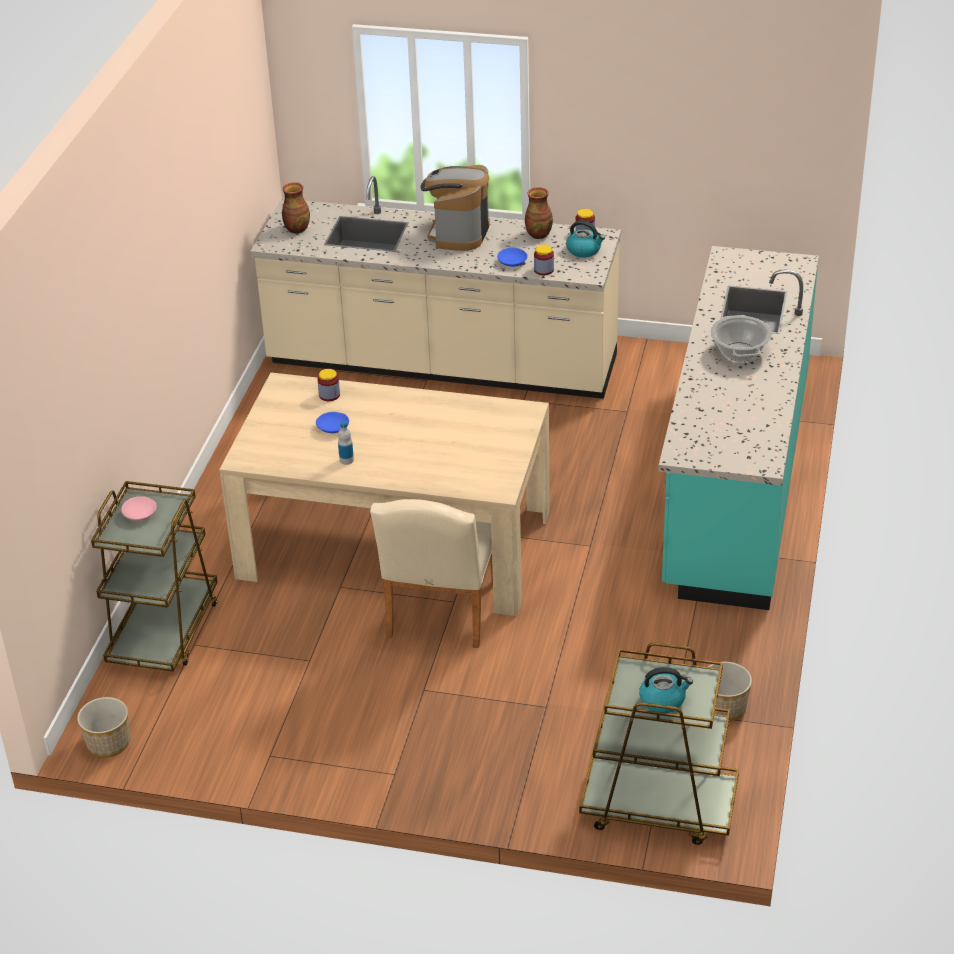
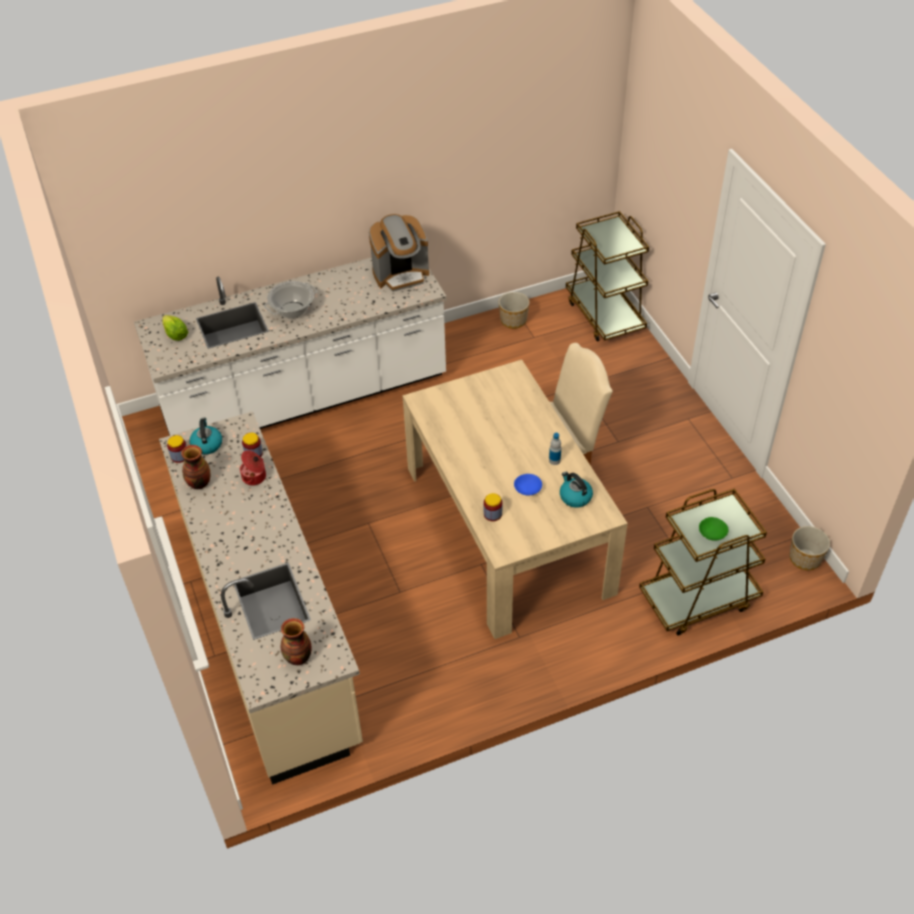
camera: 125 degrees left, 10 degrees up
pink bowl [121,496,157,521] -> green bowl [699,517,729,541]
coffee machine [420,165,490,251] -> coffee machine moved to [369,214,429,292]
blue bowl [497,248,528,267] -> cooking pot [239,450,266,486]
kettle [639,667,693,713] -> kettle moved to [560,472,593,508]
turquoise counter [658,246,819,610] -> white counter [134,257,447,435]
none -> lettuce [162,315,188,341]

